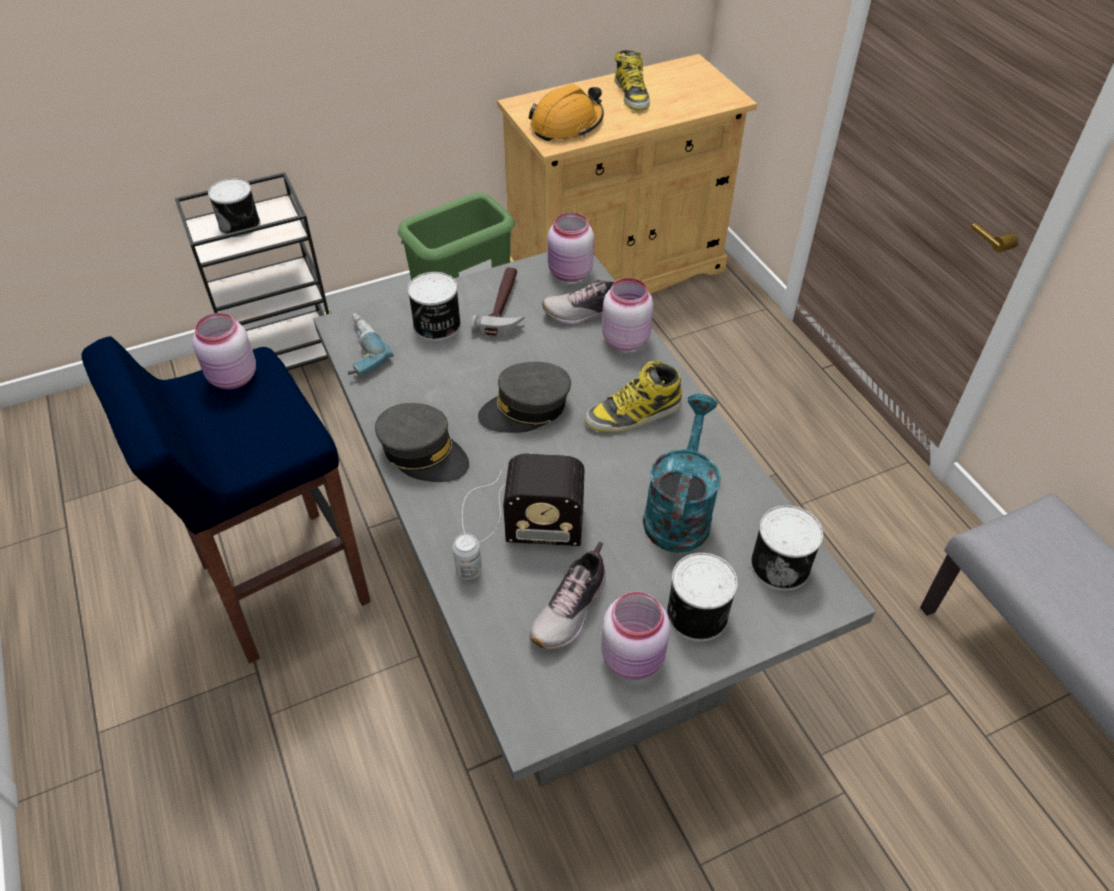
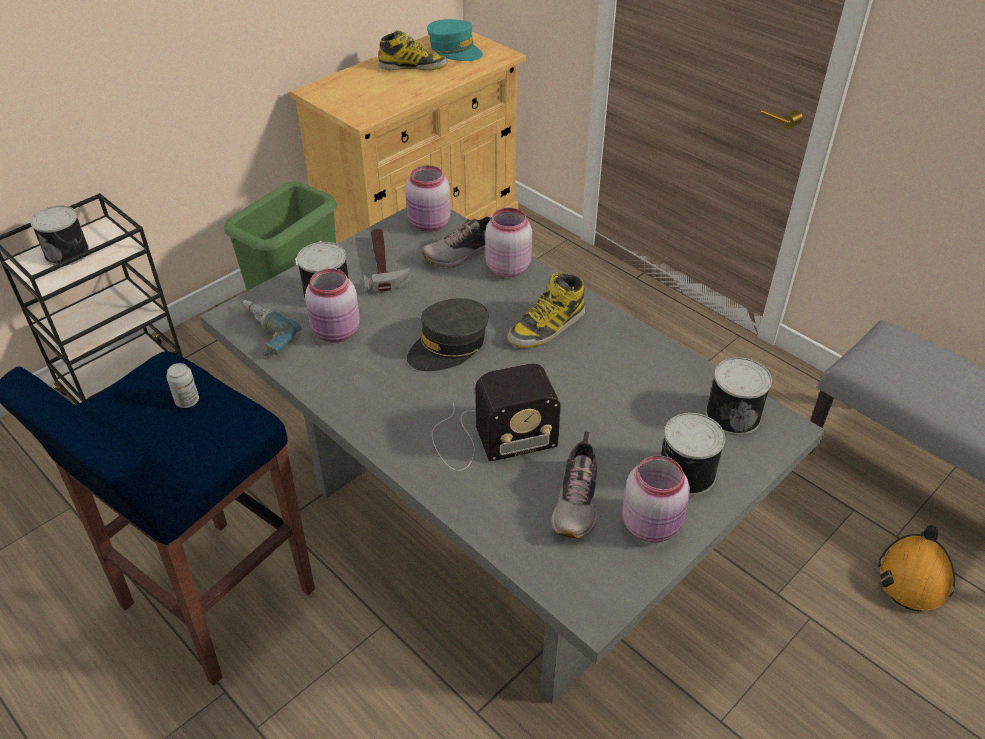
camera: 20 degrees left, 5 degrees down
pink jar [193,313,256,389] -> pink jar moved to [305,269,360,343]
grey cap [375,403,469,482] -> none
can [453,533,482,579] -> can moved to [166,363,199,408]
orange hard hat [528,84,604,141] -> orange hard hat moved to [878,525,955,611]
boot [614,50,650,111] -> boot turned 60 degrees counterclockwise [378,30,448,70]
turquoise watering can [643,394,721,553] -> none
none -> turquoise cap [427,19,483,61]

